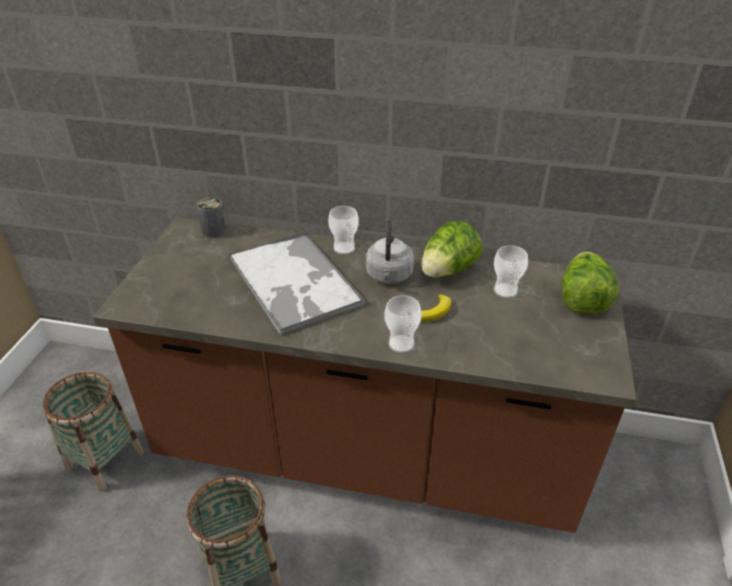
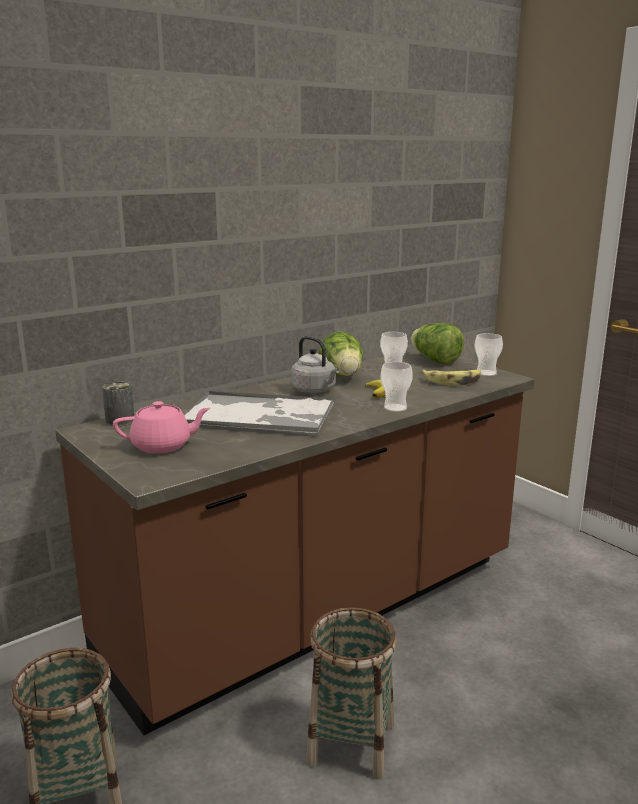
camera: 50 degrees left, 20 degrees down
cup [328,206,359,255] -> cup moved to [474,333,503,376]
none -> pink teapot [113,401,211,454]
none -> banana [421,370,481,386]

